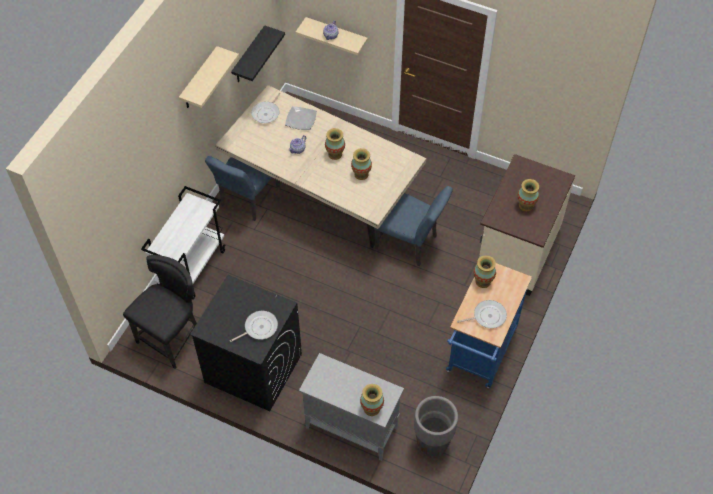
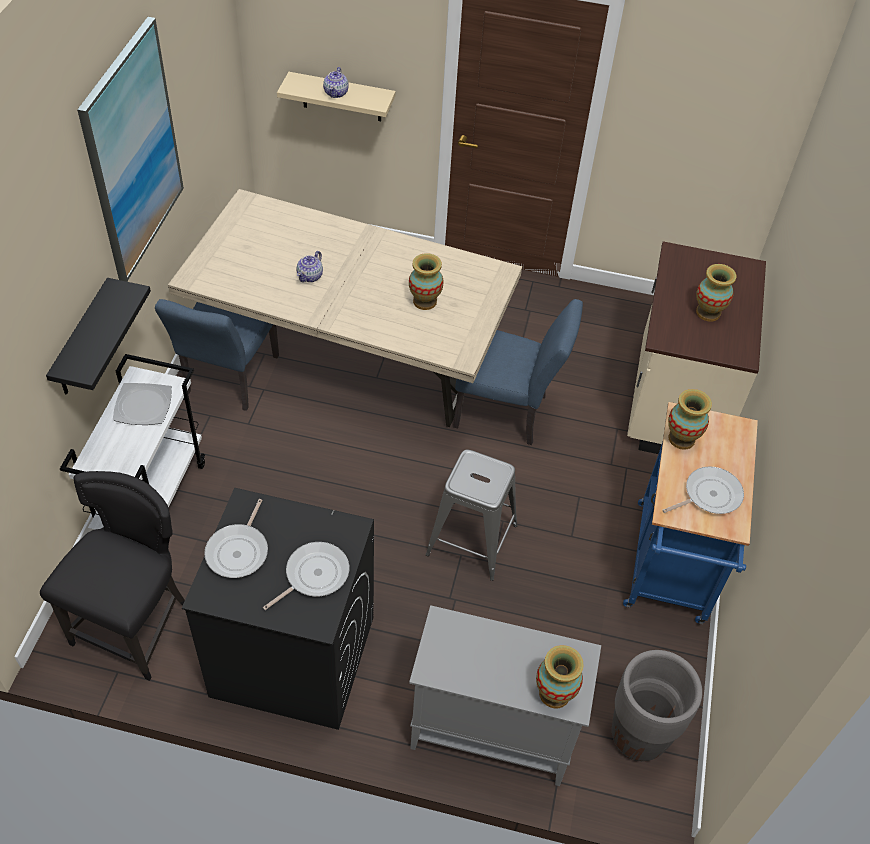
camera: 15 degrees left, 5 degrees down
beige shelf [179,46,239,108] -> picture [77,17,184,282]
black shelf [231,25,285,82] -> black shelf moved to [46,278,151,395]
frying pan [251,93,281,123] -> frying pan moved to [204,499,268,578]
plate [285,106,317,130] -> plate moved to [113,383,172,425]
vase [325,128,345,160] -> none
none -> grey stool [426,450,518,581]

